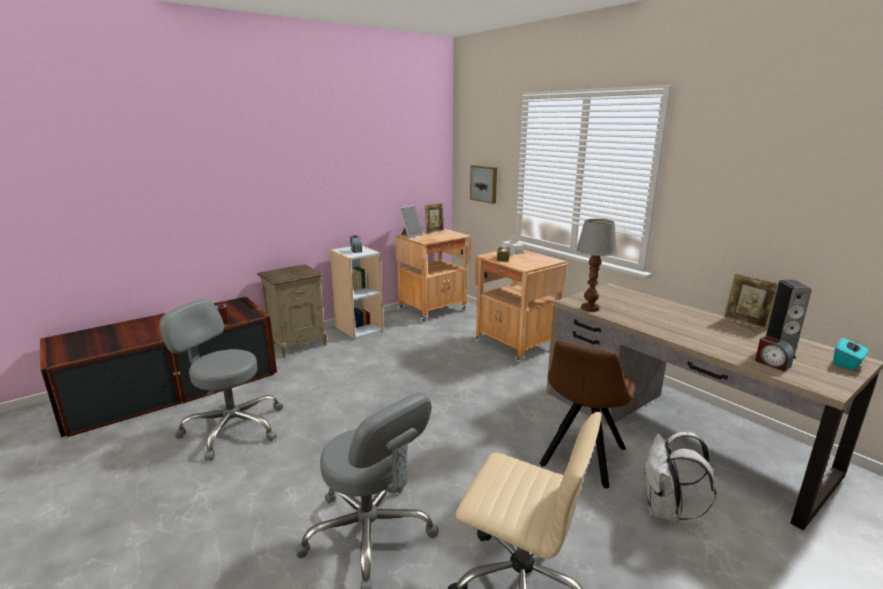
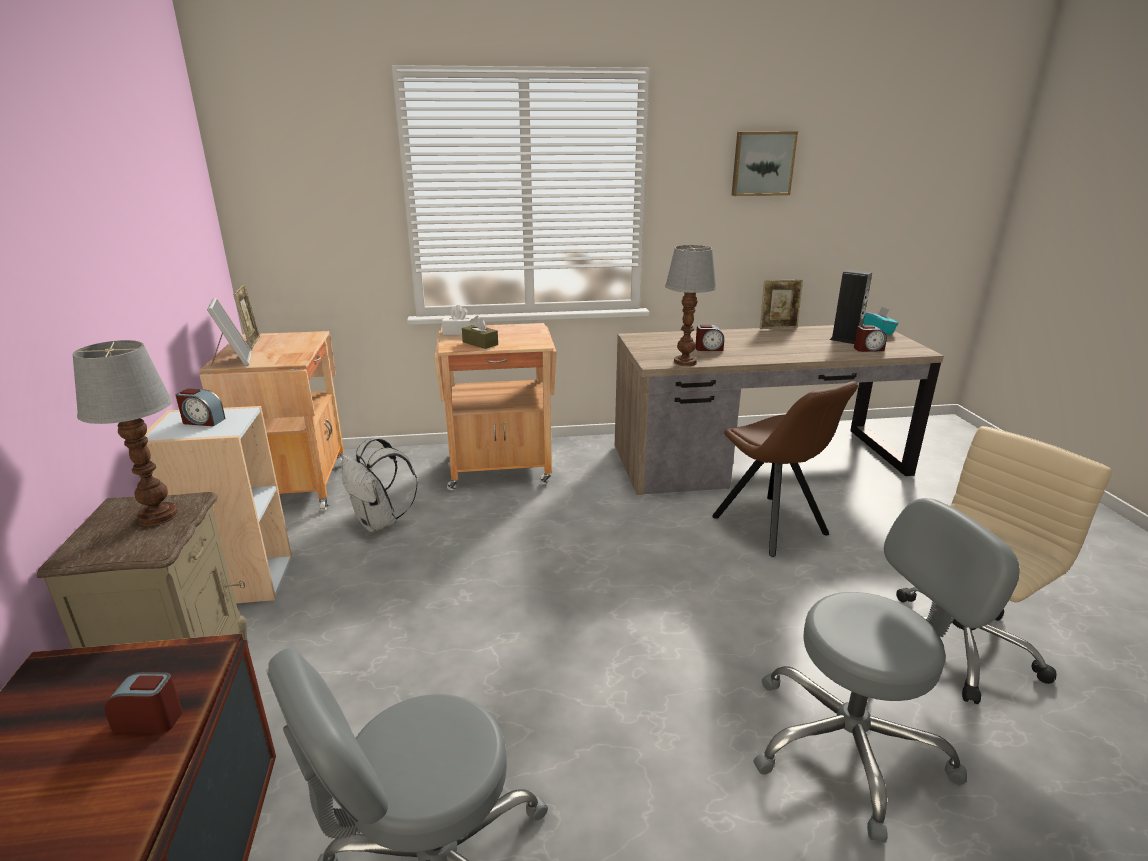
camera: 60 degrees left, 5 degrees up
picture [470,165,497,204] -> picture moved to [732,131,798,196]
white backpack [643,432,717,523] -> white backpack moved to [341,437,418,532]
none -> table lamp [73,340,179,526]
none -> alarm clock [695,325,724,351]

